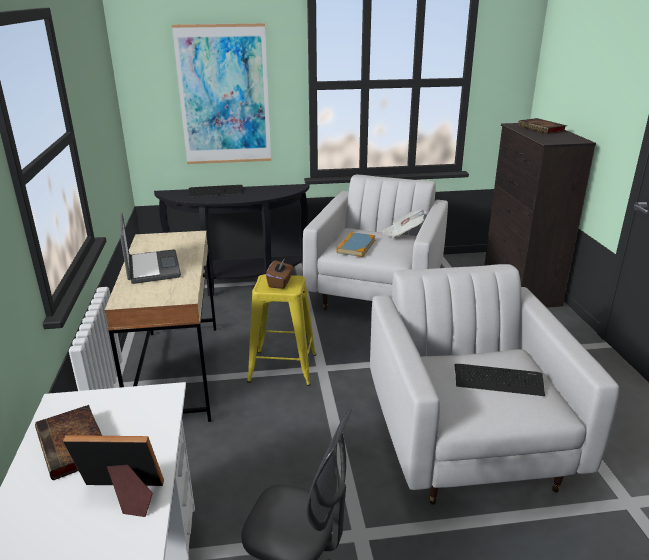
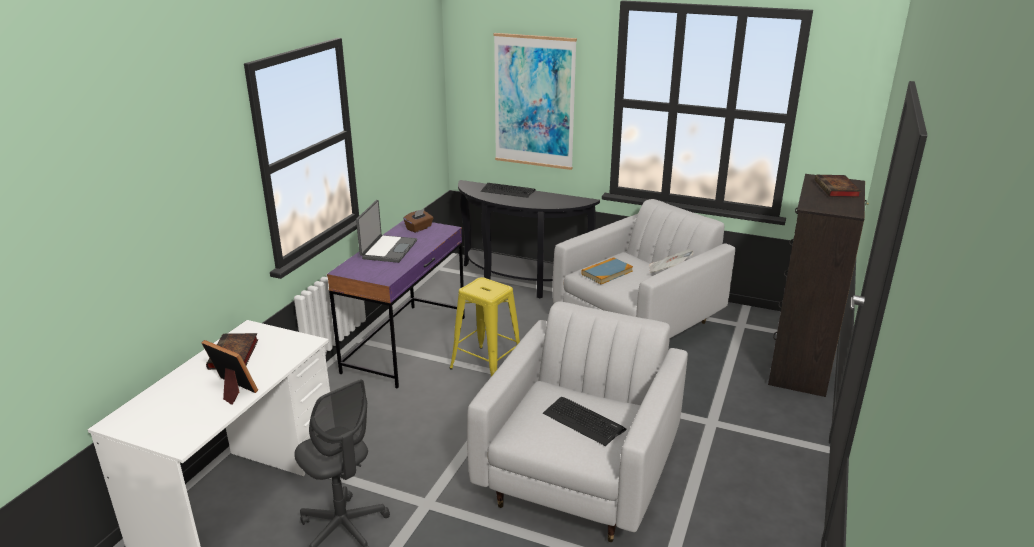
camera: 30 degrees right, 0 degrees up
beige desk [104,231,216,422] -> purple desk [327,220,465,388]
brown tissue box [266,260,293,289] -> brown tissue box moved to [403,209,433,233]

